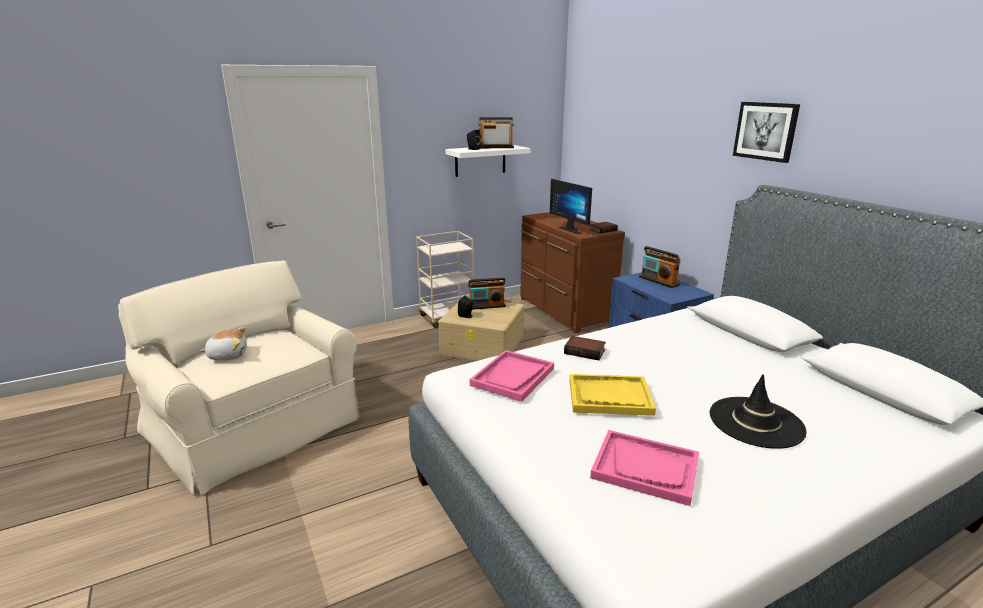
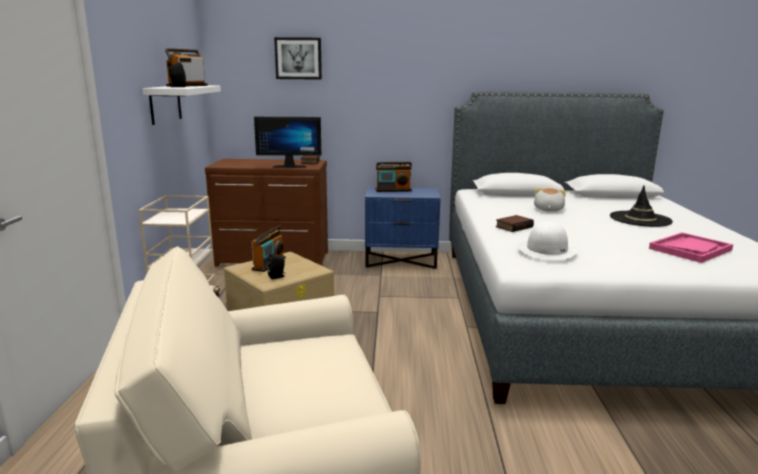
camera: 60 degrees left, 5 degrees down
plush toy [200,327,247,361] -> plush toy moved to [534,188,566,212]
pink tray [470,350,554,402] -> white hat [518,221,577,260]
yellow tray [569,374,656,416] -> none
picture [733,102,800,163] -> picture moved to [274,37,322,80]

